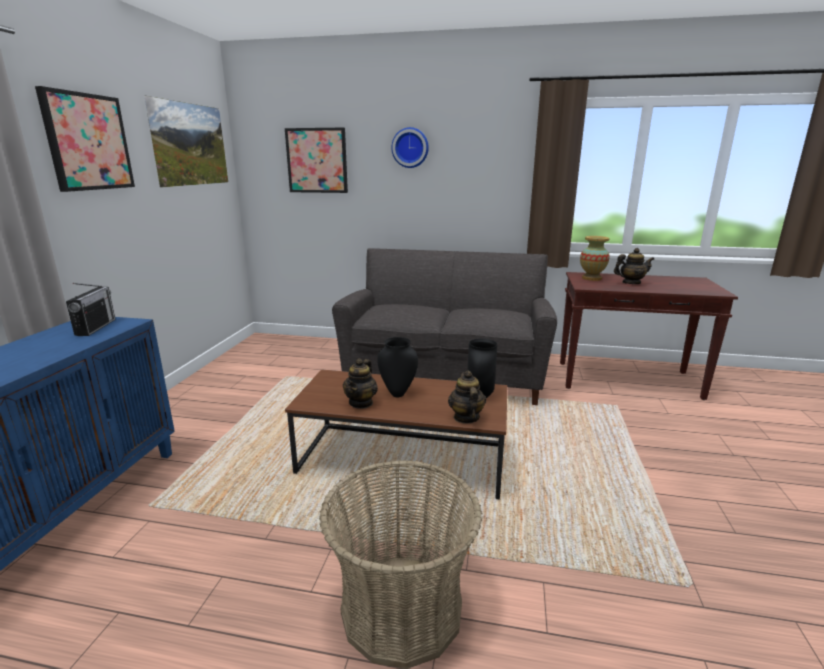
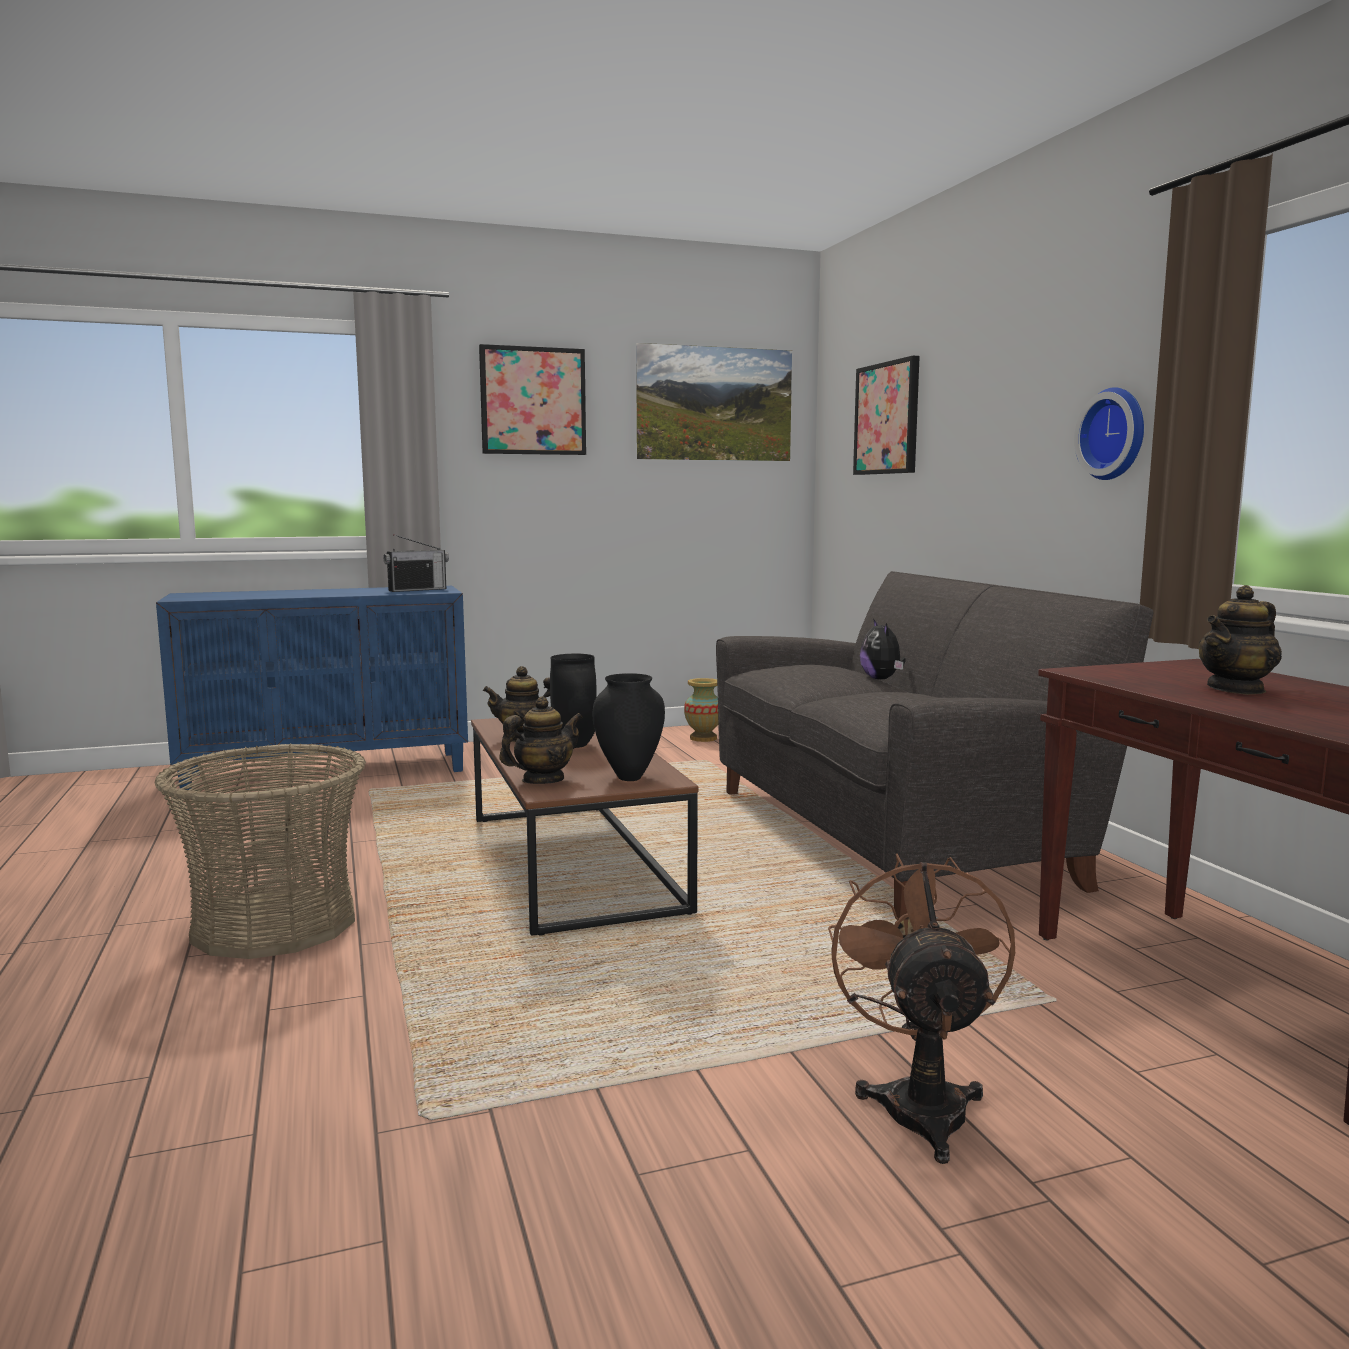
camera: 60 degrees right, 10 degrees down
wall clock [391,127,429,168] -> wall clock moved to [1074,387,1144,480]
vase [580,236,610,281] -> vase moved to [684,678,718,742]
teapot [614,248,654,284] -> teapot turned 90 degrees clockwise [1198,585,1282,695]
none -> brown fan [828,853,1015,1164]
none -> plush toy [860,620,906,679]

